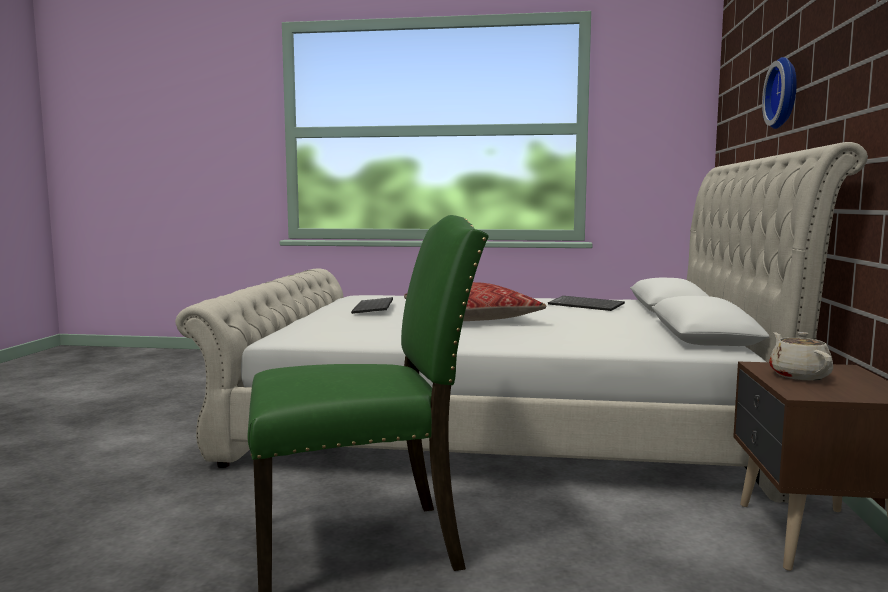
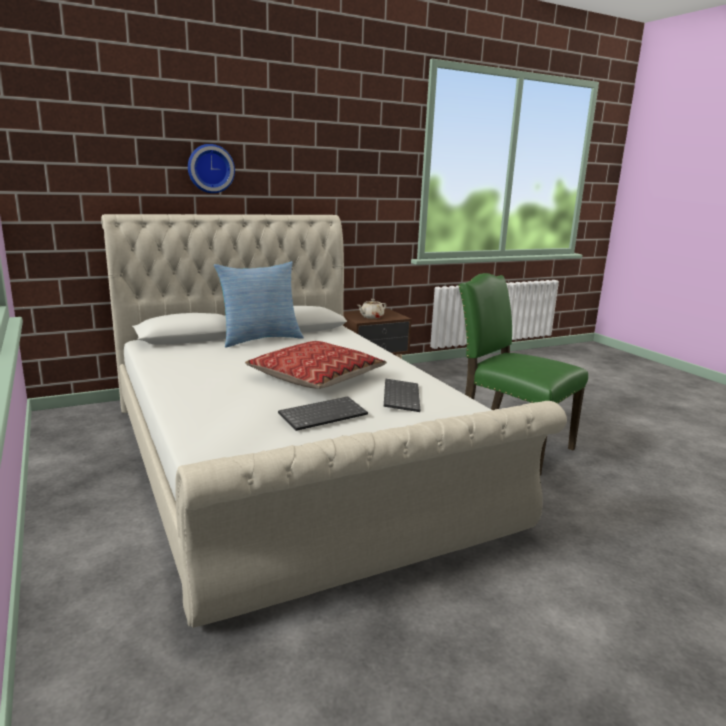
camera: 125 degrees left, 10 degrees up
keyboard [548,296,625,311] -> keyboard moved to [384,379,420,412]
none -> pillow [214,261,304,347]

